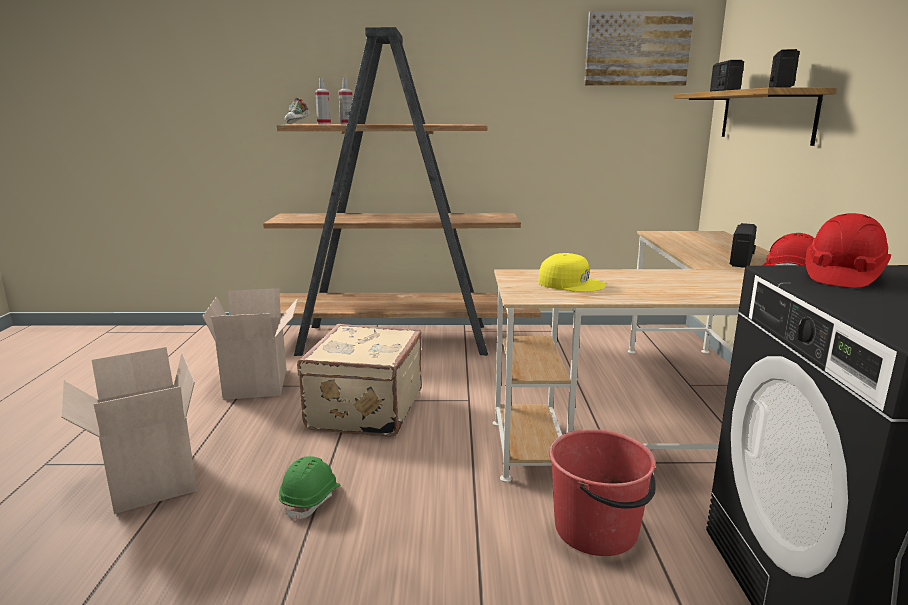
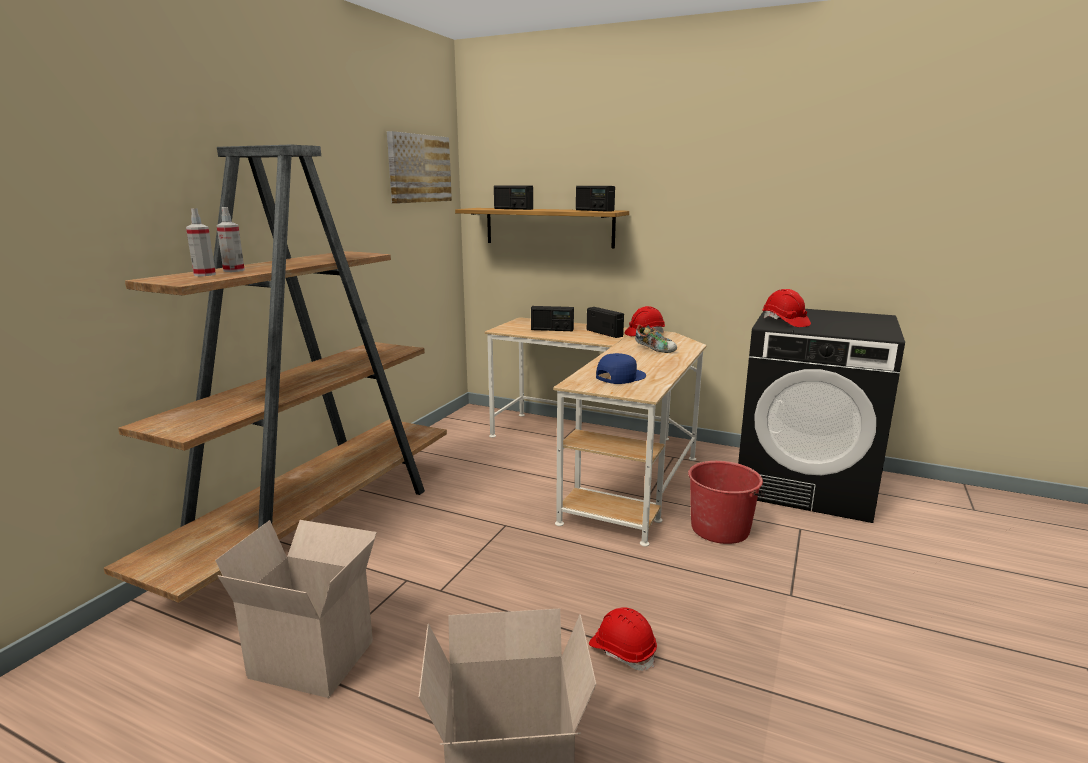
camera: 65 degrees left, 0 degrees up
green hard hat [279,456,340,522] -> red hard hat [589,607,657,671]
shoe [285,98,311,124] -> shoe moved to [635,325,677,353]
beige suitcase [297,324,422,437] -> none
yellow cap [539,253,606,292] -> blue cap [596,353,646,384]
none -> radio [531,306,574,331]

